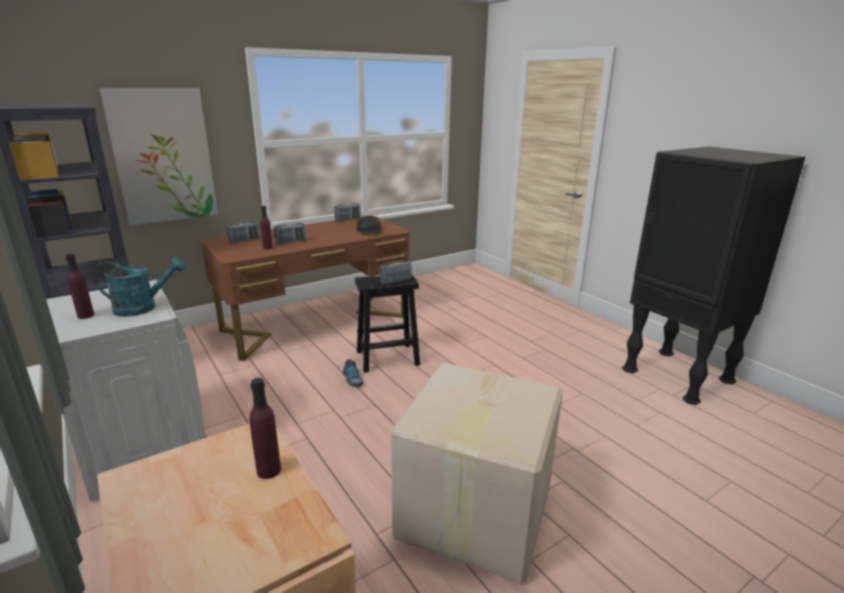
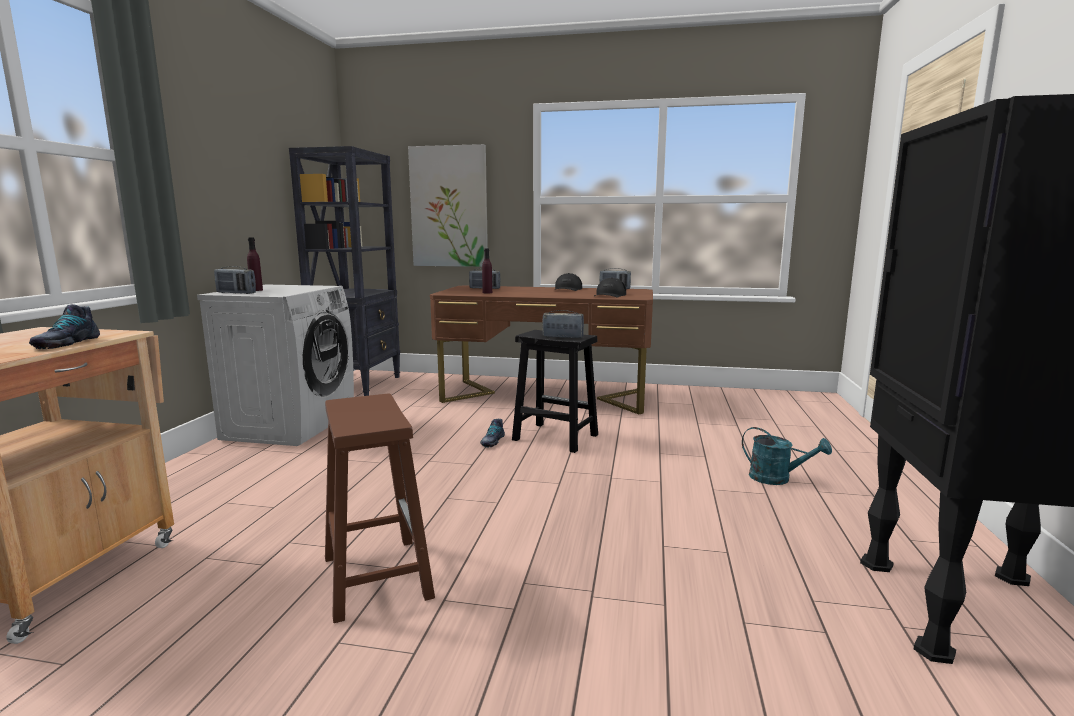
camera: 45 degrees right, 10 degrees down
turquoise watering can [92,257,186,317] -> turquoise watering can moved to [742,427,832,485]
purple bottle [250,378,281,479] -> shoe [29,304,100,349]
radio [274,222,306,244] -> radio moved to [214,266,256,294]
cardboard box [391,363,563,583] -> brown stool [325,394,435,623]
none -> black cap [555,273,582,291]

